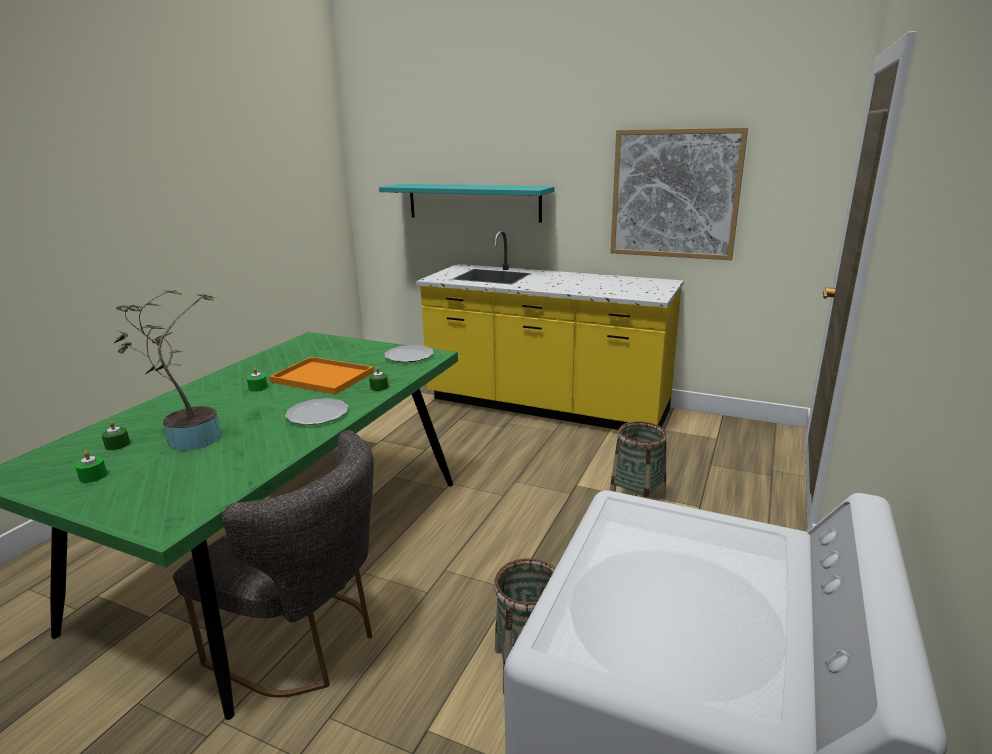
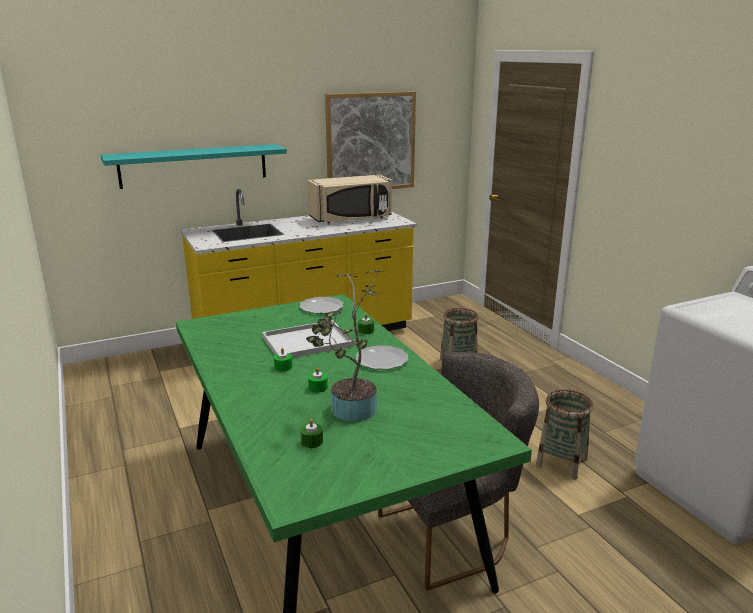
camera: 50 degrees left, 0 degrees up
green candle [75,451,107,483] -> green candle moved to [308,367,328,393]
orange tray [269,357,374,395] -> white tray [262,320,353,358]
none -> beige microwave [308,175,392,223]

